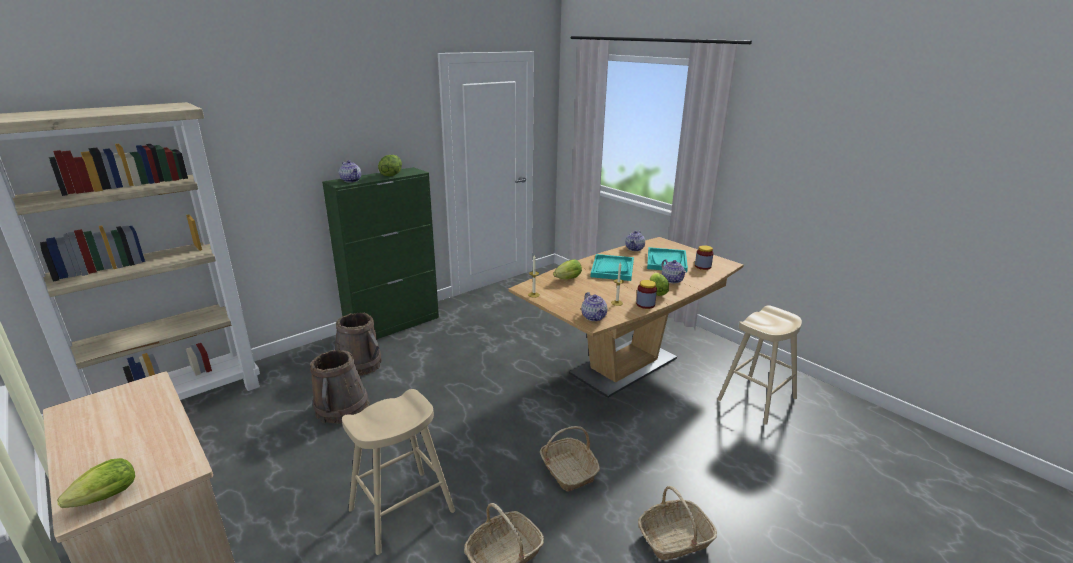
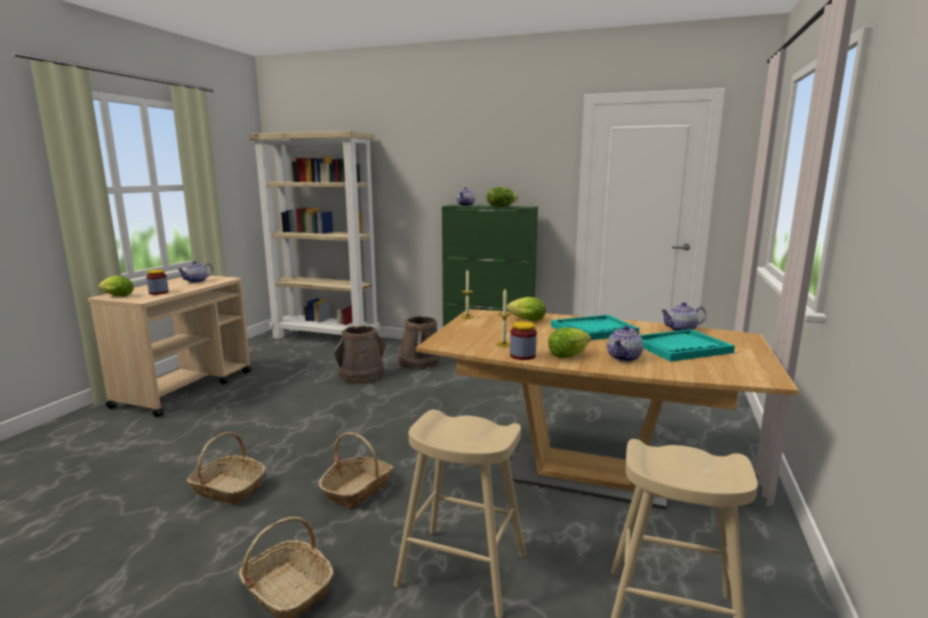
camera: 60 degrees right, 10 degrees down
beige stool [342,389,455,555] -> beige stool moved to [394,410,526,618]
teapot [581,292,607,321] -> teapot moved to [178,261,213,283]
jar [695,245,714,270] -> jar moved to [146,270,169,295]

